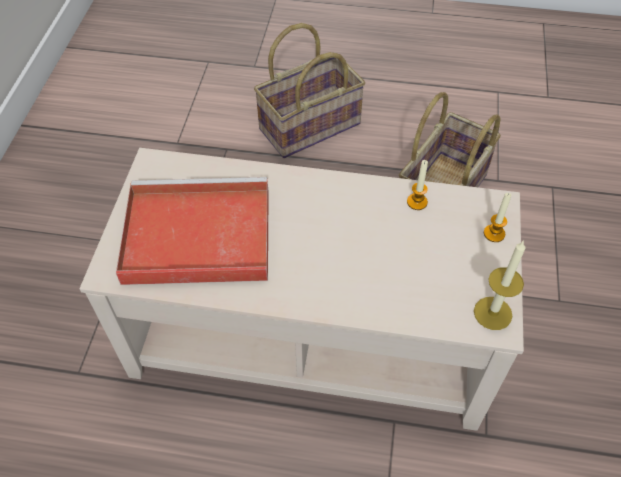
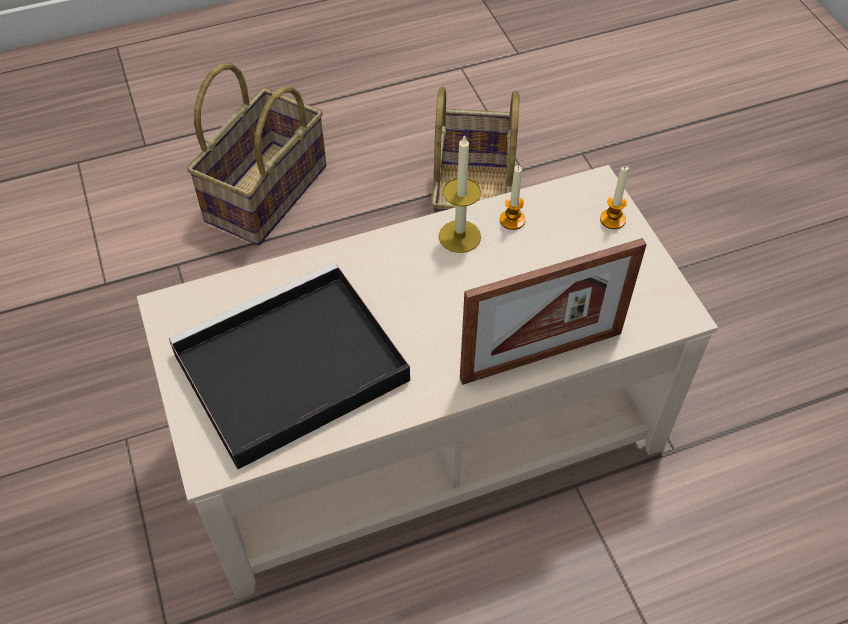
camera: 30 degrees left, 0 degrees up
red tray [116,177,269,285] -> black tray [169,262,410,469]
candle [474,240,525,330] -> candle moved to [439,134,481,253]
none -> picture frame [460,238,647,385]

